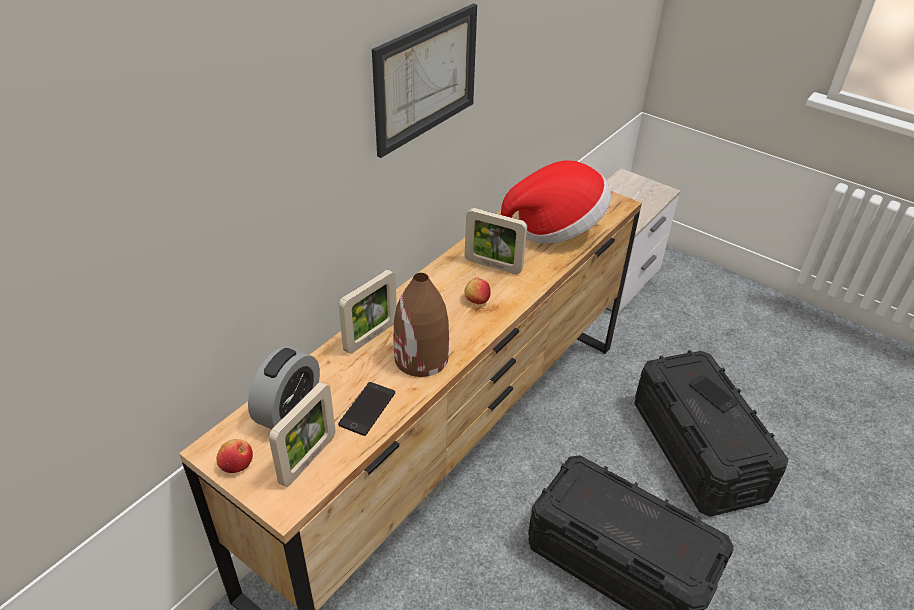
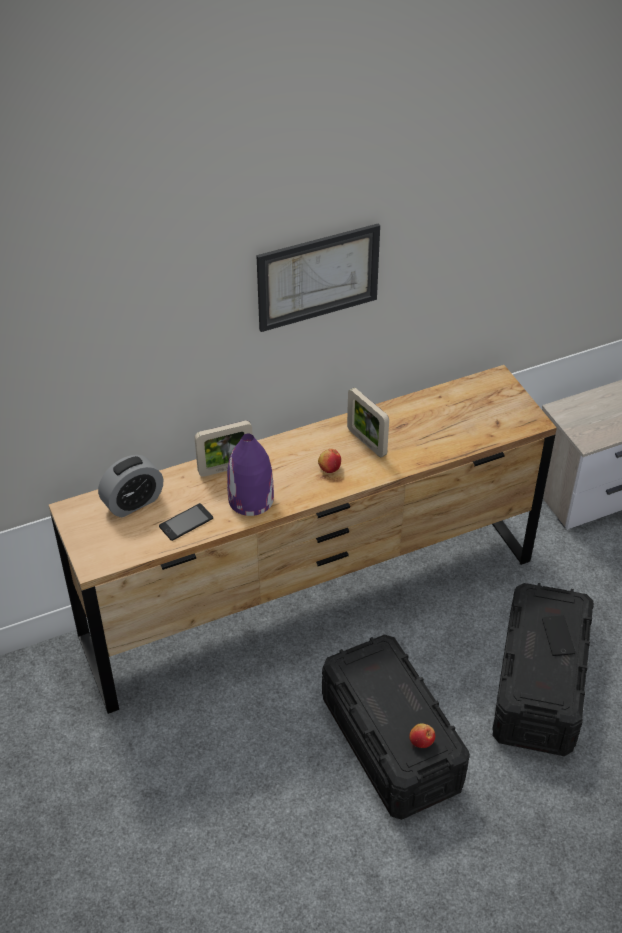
camera: 30 degrees right, 5 degrees up
apple [217,439,253,473] -> apple moved to [409,723,435,748]
picture frame [269,382,335,487] -> none
brown vase [393,273,449,377] -> purple vase [227,434,274,516]
hat [501,160,611,244] -> none

